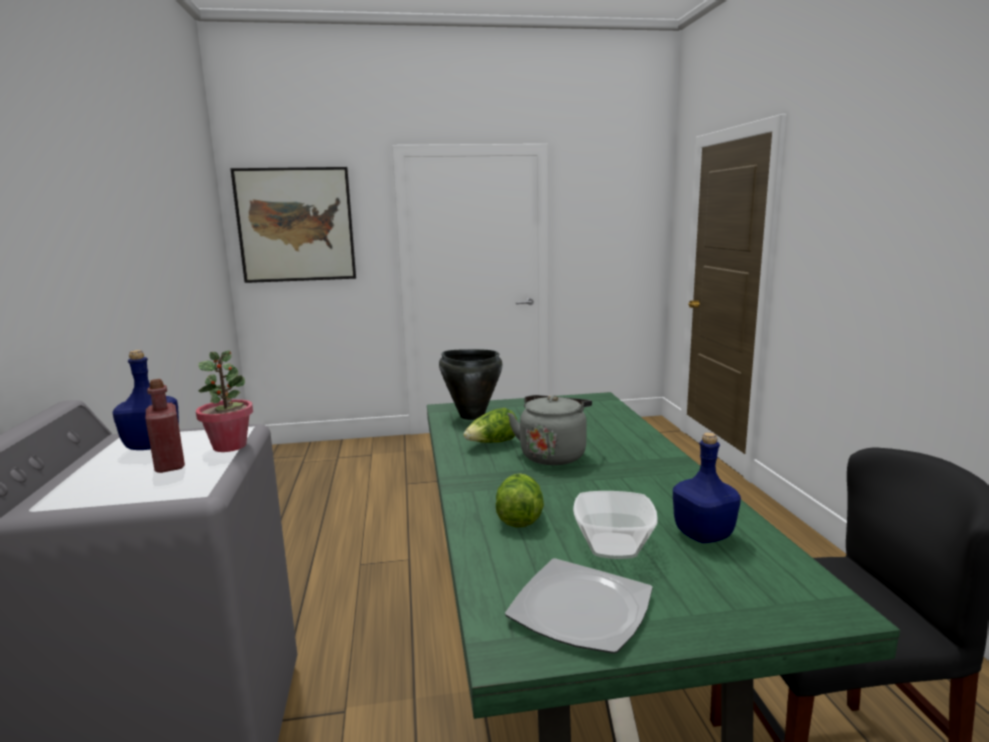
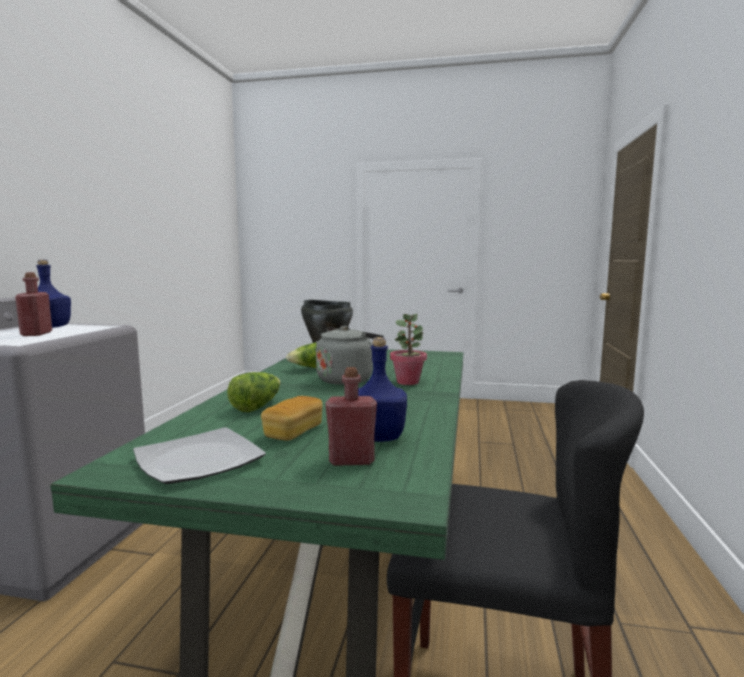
camera: 20 degrees right, 5 degrees down
potted plant [196,350,253,452] -> potted plant moved to [390,313,427,385]
picture [230,167,356,283] -> none
bowl [573,491,658,559] -> bread [261,396,323,441]
none -> red bottle [326,367,377,466]

